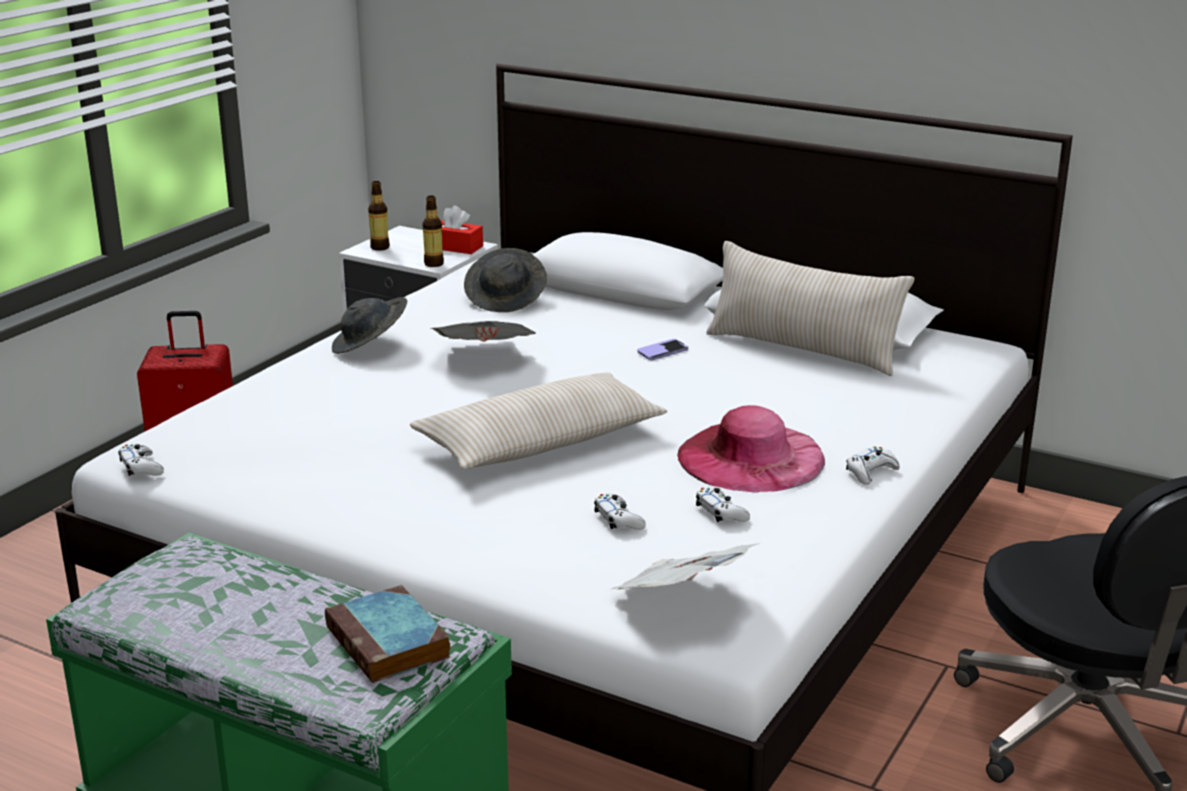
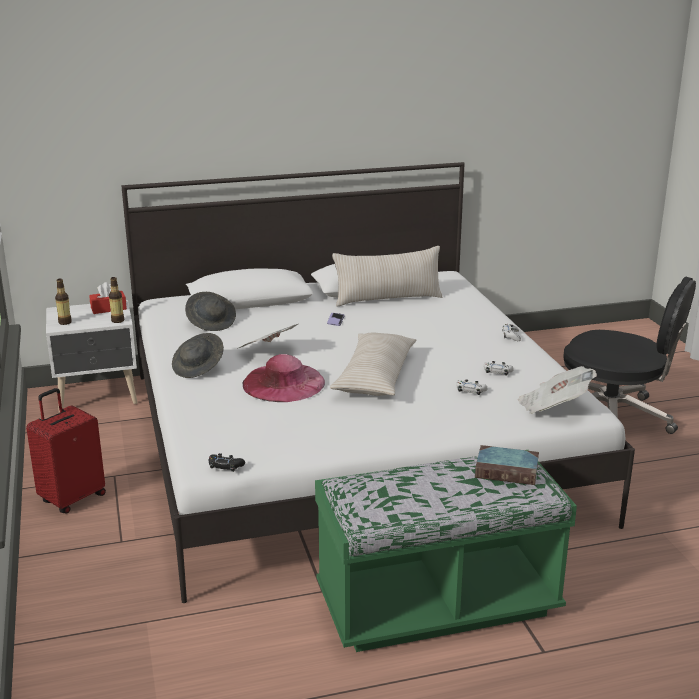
camera: 45 degrees left, 0 degrees up
white game controller [118,443,164,476] -> black game controller [208,453,245,472]
pink hat [677,405,825,493] -> pink hat moved to [243,354,325,402]

